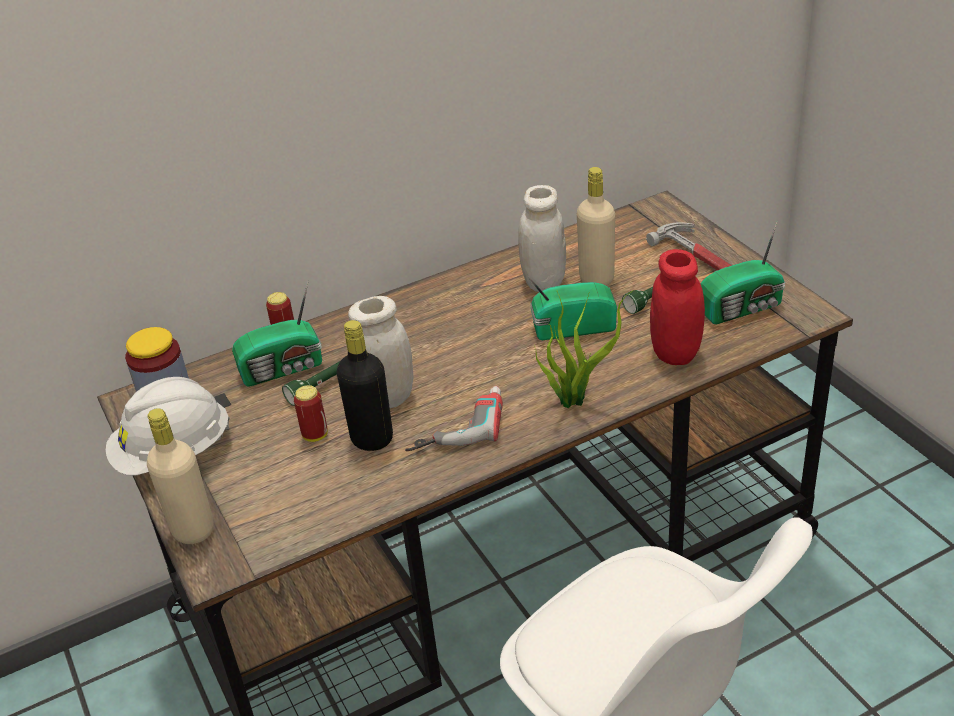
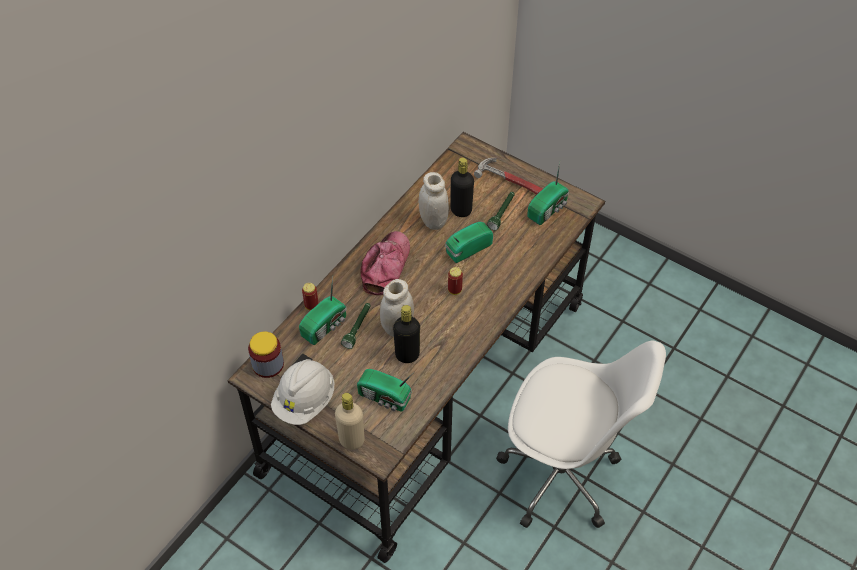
camera: 30 degrees left, 15 degrees up
can [294,385,328,442] -> can moved to [448,267,463,295]
power drill [405,386,503,451] -> none
potted plant [534,290,634,409] -> none
beige bottle [577,167,615,286] -> black bottle [451,158,474,217]
red jar [650,249,705,365] -> none
none -> radio [357,369,415,412]
none -> cap [361,231,410,295]

